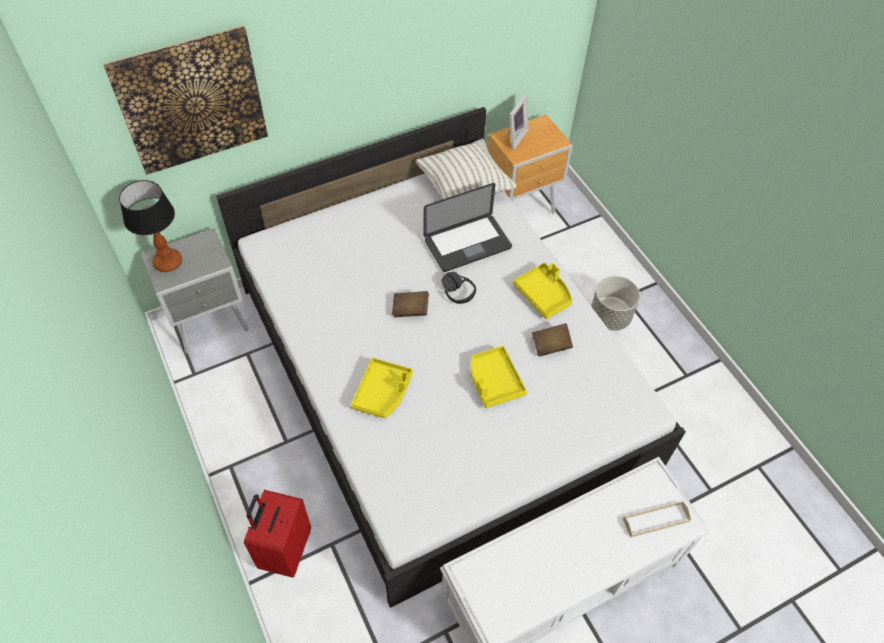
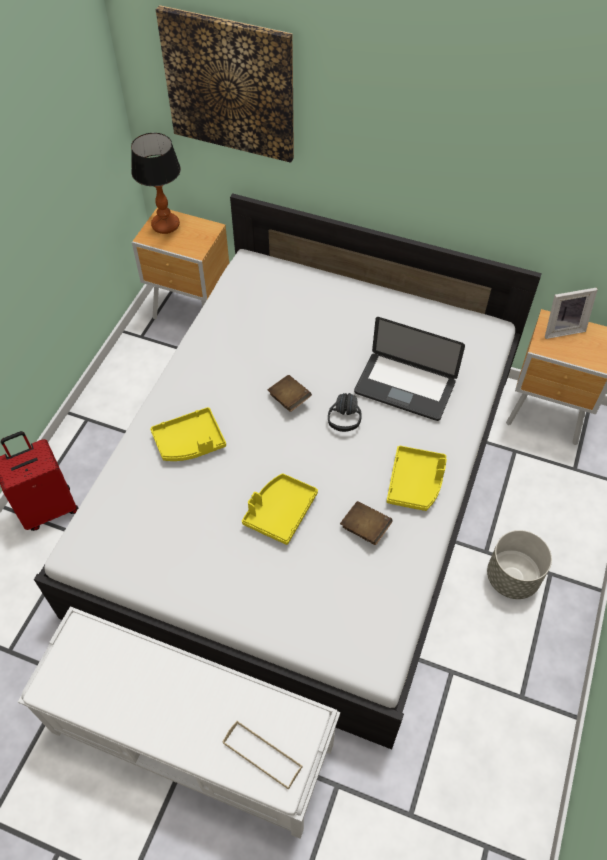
camera: 50 degrees right, 0 degrees up
grey nightstand [141,228,249,354] -> brown nightstand [132,208,229,319]
pillow [416,139,516,200] -> none

